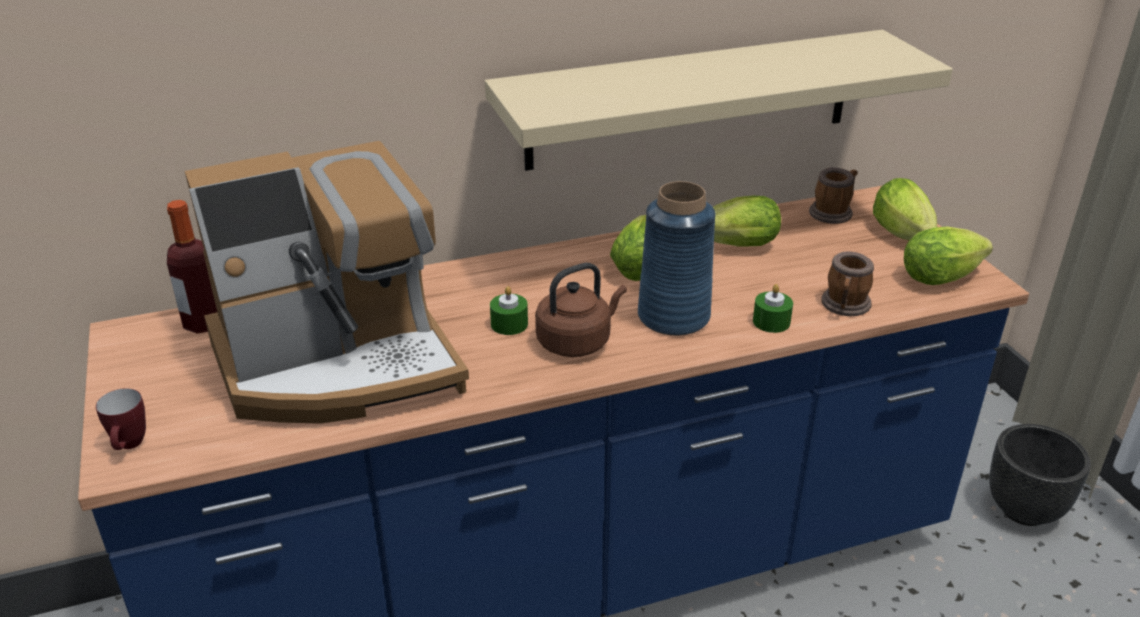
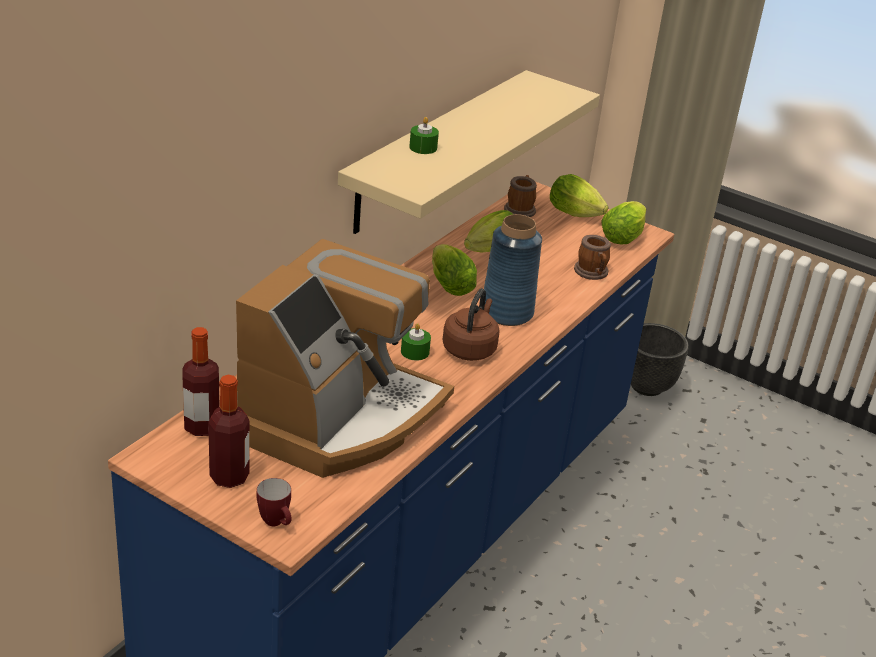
camera: 40 degrees left, 0 degrees up
green candle [753,284,793,333] -> green candle moved to [409,117,439,154]
none -> bottle [208,375,250,488]

